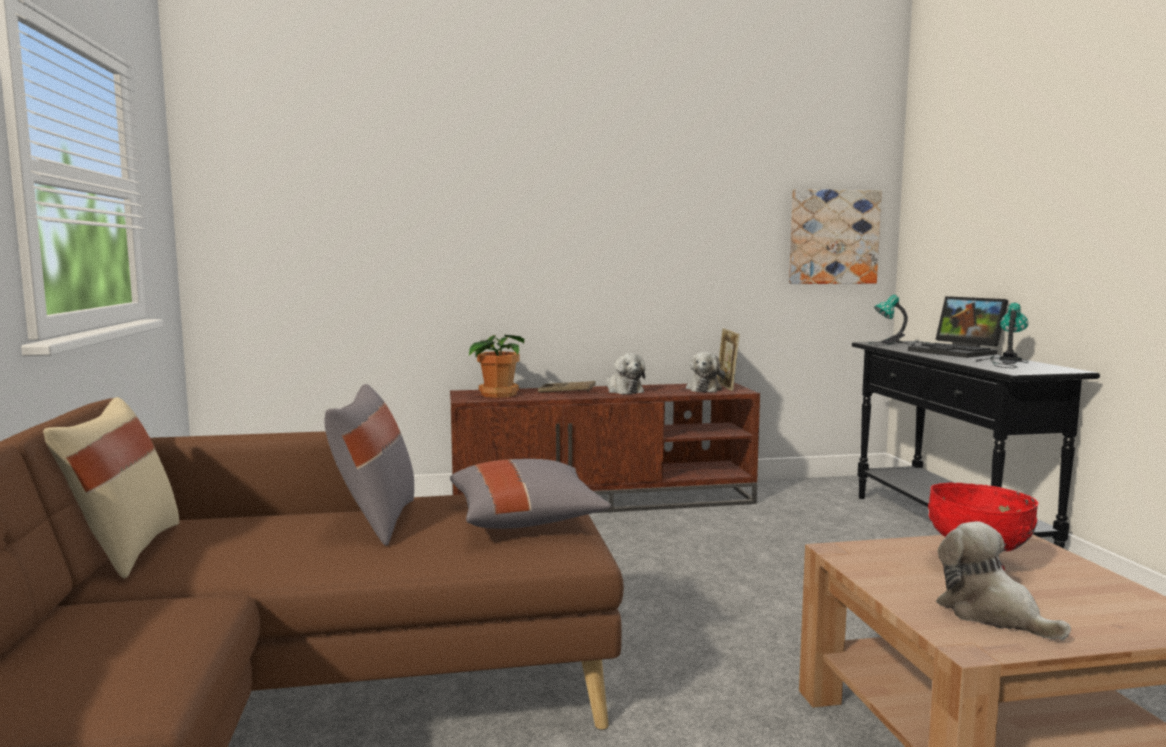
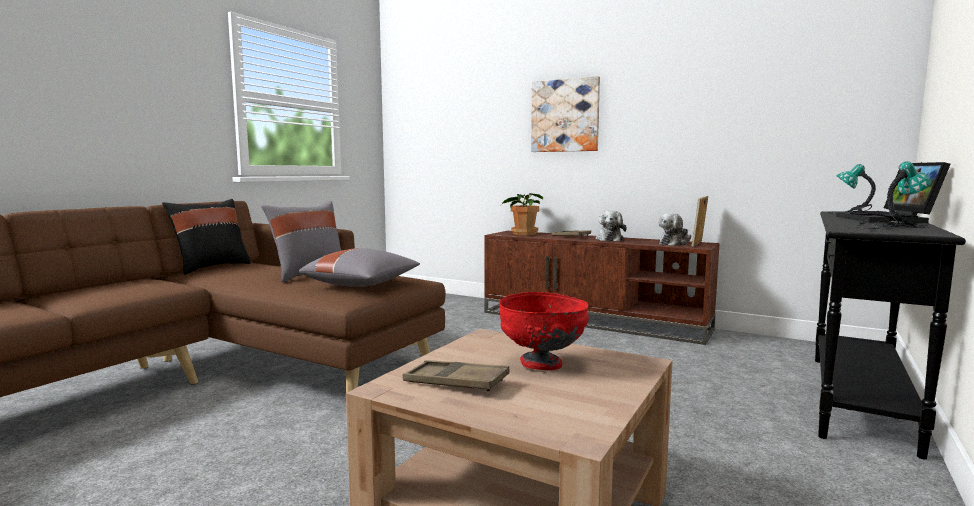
camera: 40 degrees right, 0 degrees up
beige pillow [43,397,179,579] -> black pillow [162,199,251,275]
picture [789,189,882,284] -> picture moved to [531,76,600,152]
plush toy [936,521,1071,640] -> brown tray [403,360,510,391]

